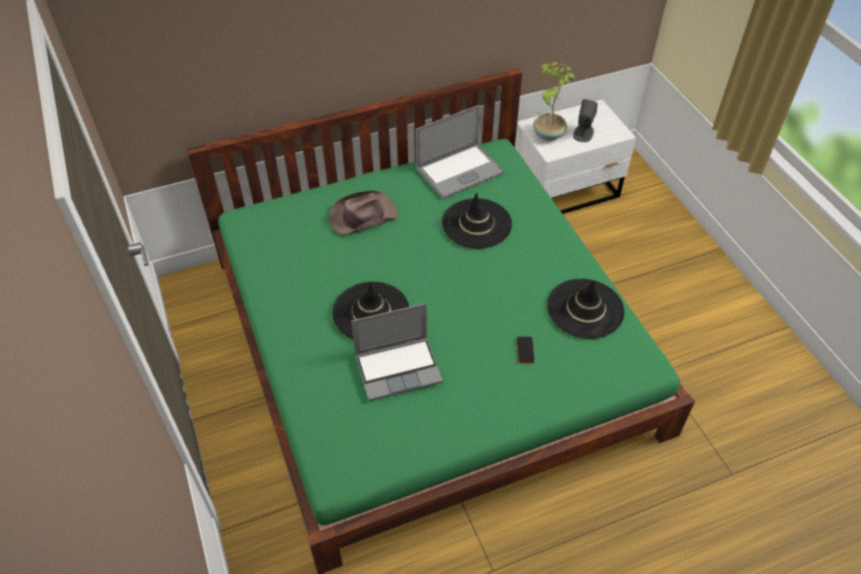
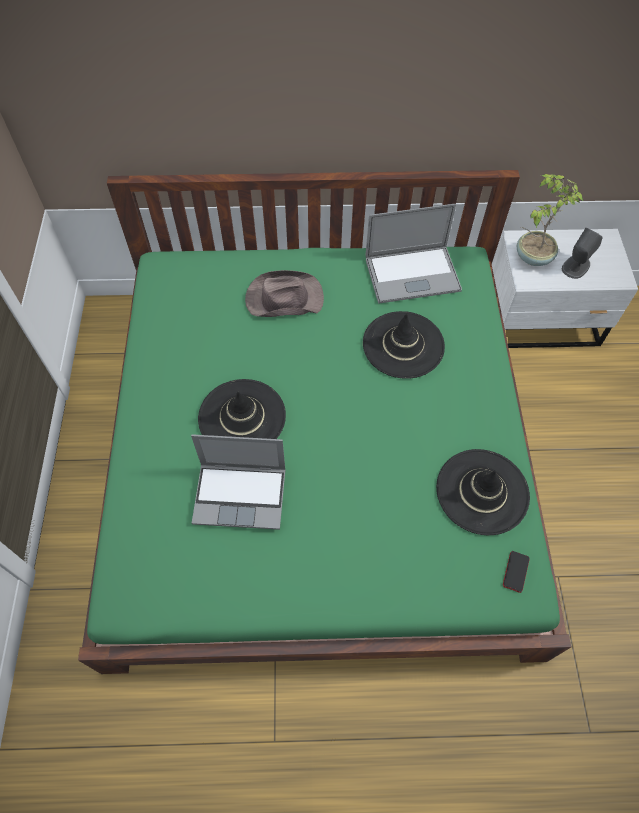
camera: 20 degrees right, 10 degrees up
phone [517,337,535,363] -> phone moved to [503,551,530,593]

